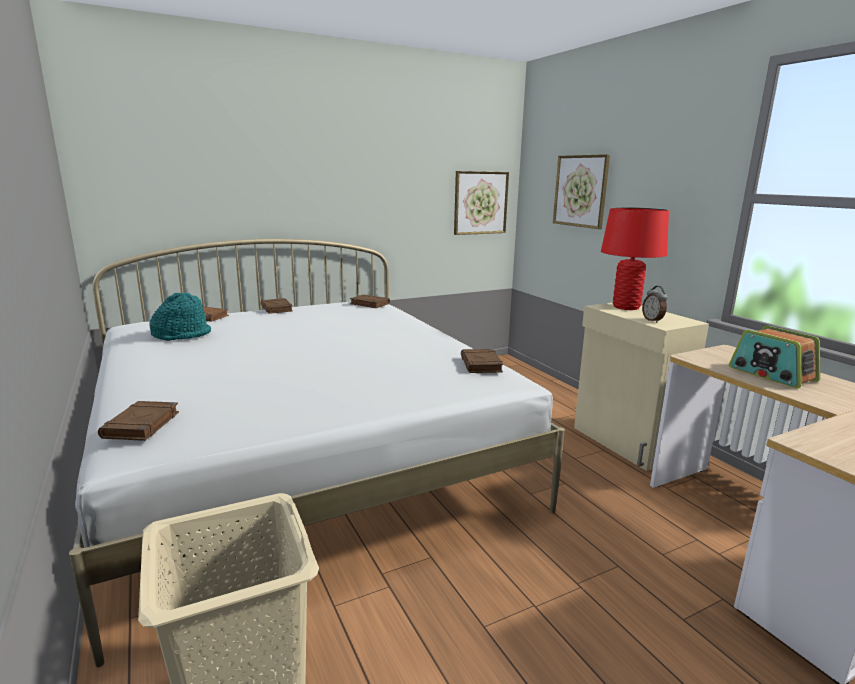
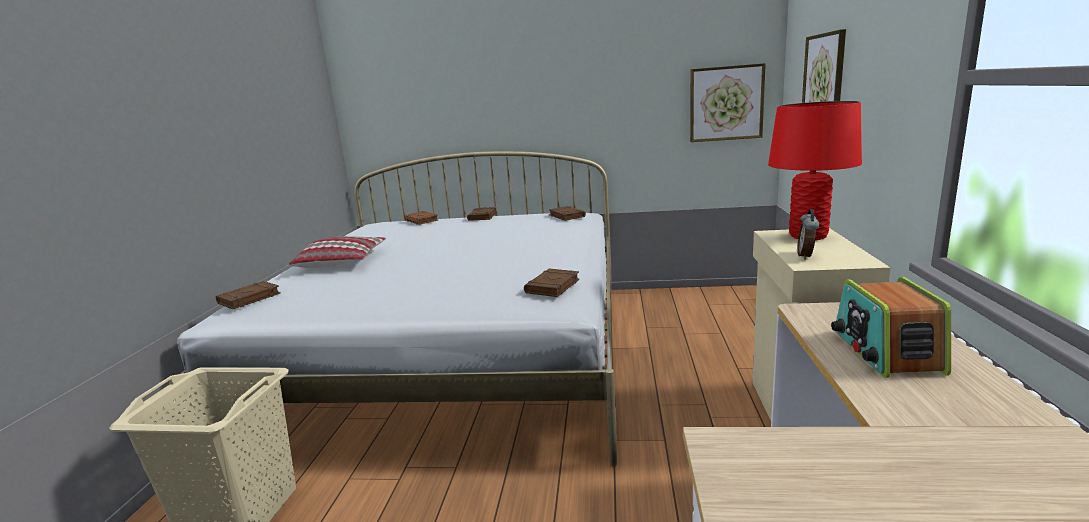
camera: 35 degrees right, 0 degrees up
turquoise hat [149,292,211,341] -> none
none -> pillow [289,236,386,268]

